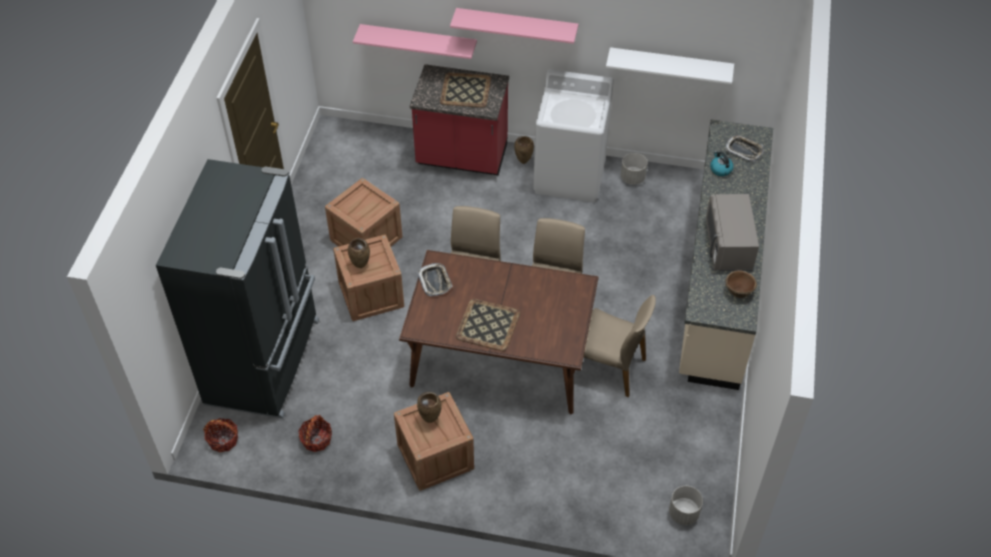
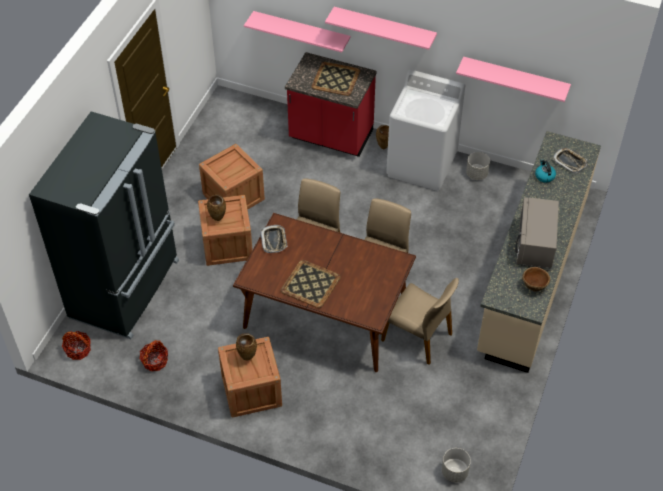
camera: 10 degrees right, 0 degrees up
white shelf [606,47,734,84] -> pink shelf [456,57,571,102]

